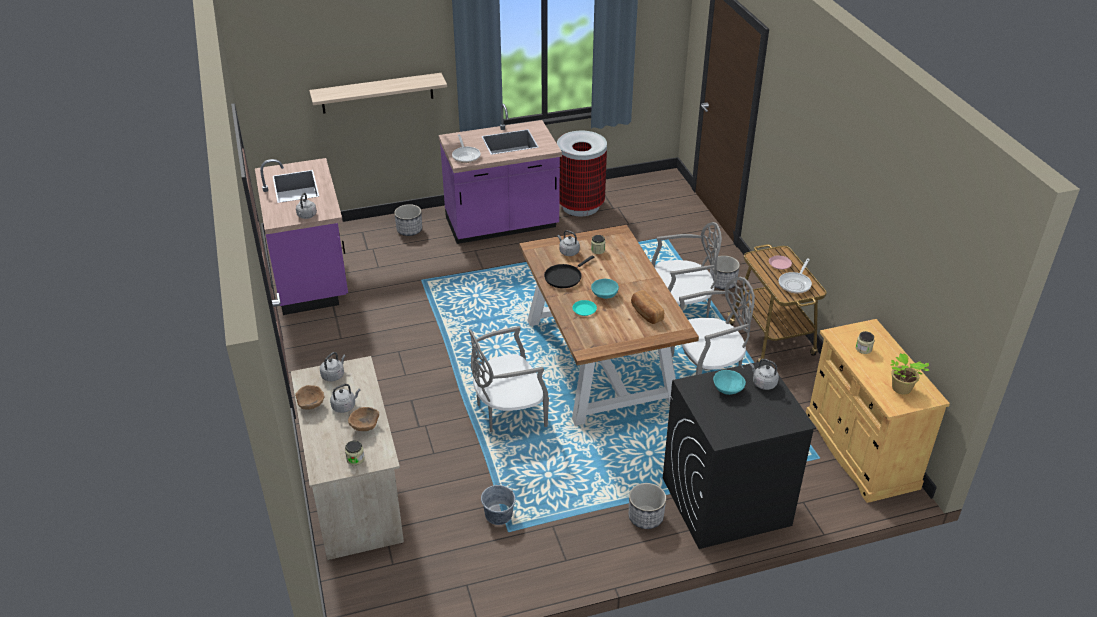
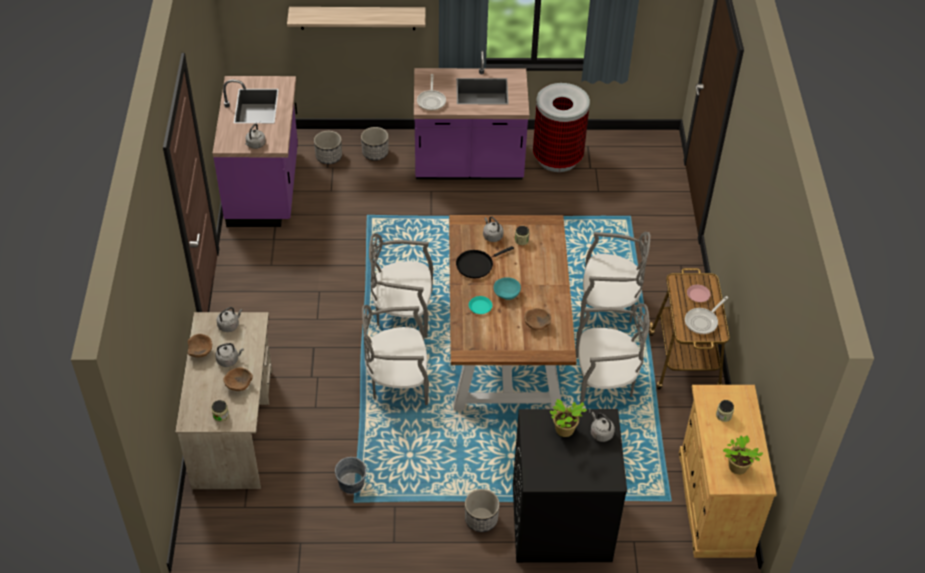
camera: 15 degrees right, 10 degrees up
bread [631,290,664,324] -> brown bowl [524,308,551,331]
planter [710,255,740,290] -> planter moved to [314,131,342,164]
turquoise bowl [713,370,746,395] -> potted plant [550,399,587,437]
none -> grey chair [369,233,433,338]

